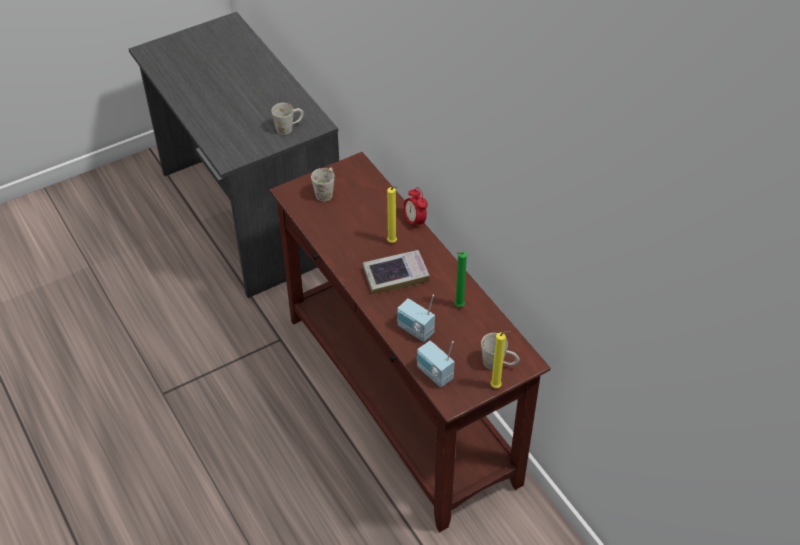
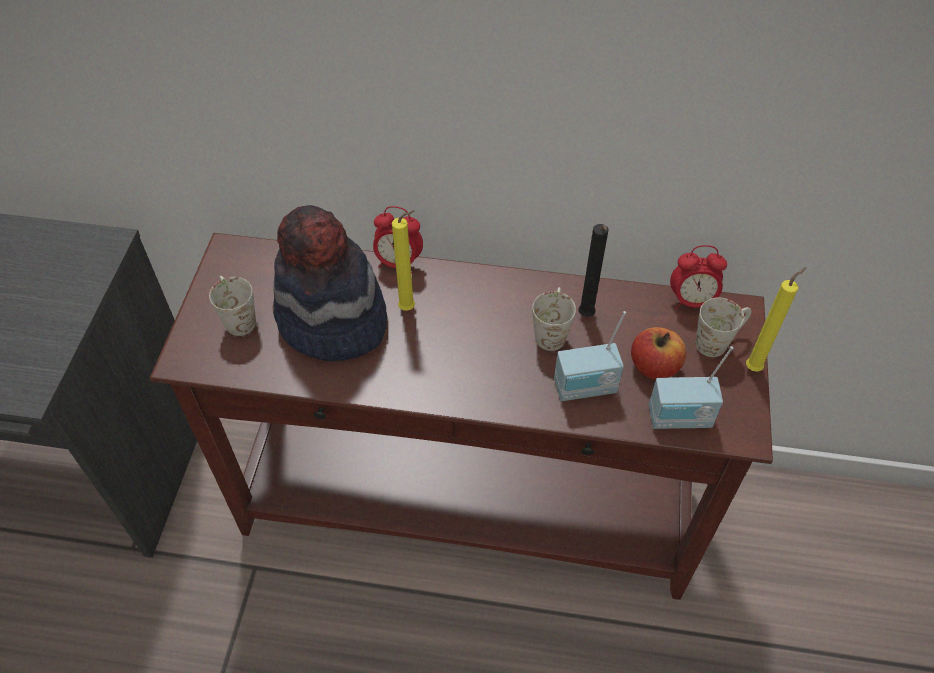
camera: 50 degrees left, 5 degrees up
white mug [271,103,304,135] -> white mug moved to [532,287,576,351]
book [363,250,430,295] -> none
green candle [454,251,467,307] -> black candle [578,224,609,317]
none -> hat [273,205,387,361]
none -> apple [631,327,686,380]
none -> alarm clock [670,245,727,309]

